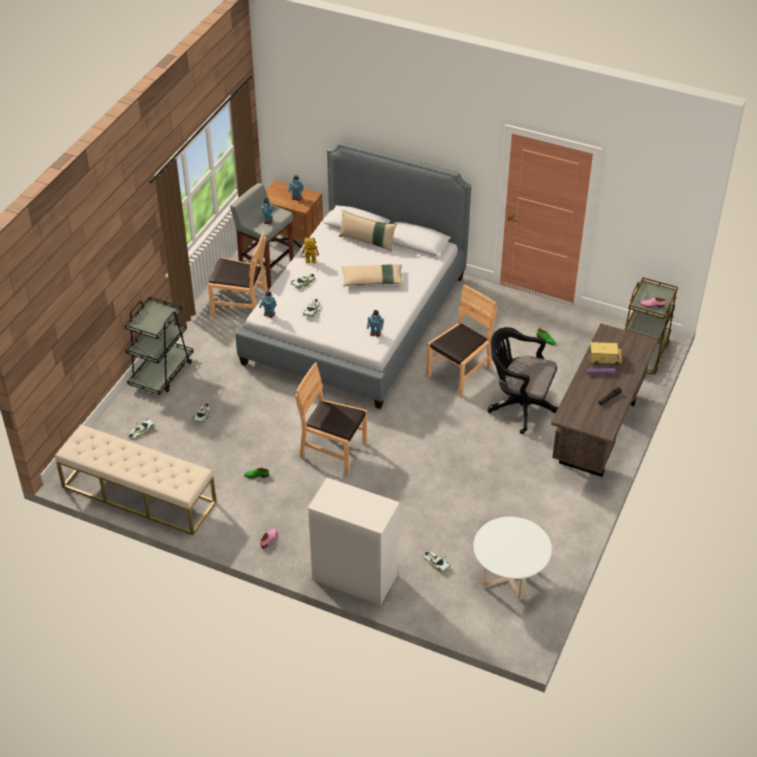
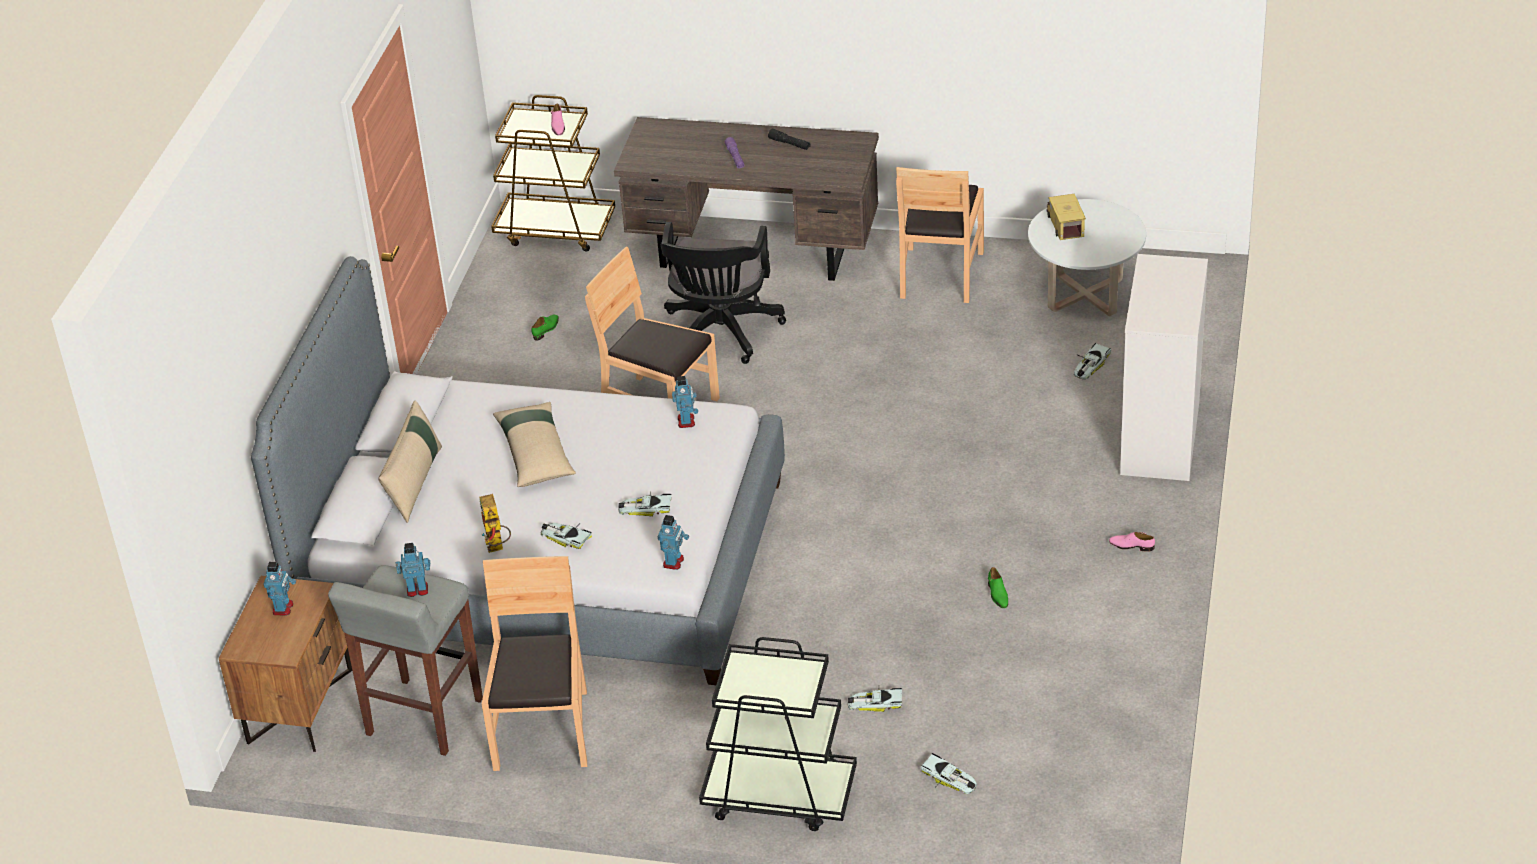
camera: 100 degrees left, 5 degrees down
beige bench [55,424,217,535] -> none
brown chair [295,362,367,475] -> brown chair moved to [896,167,984,303]
toy truck [589,342,623,365] -> toy truck moved to [1046,194,1086,240]

